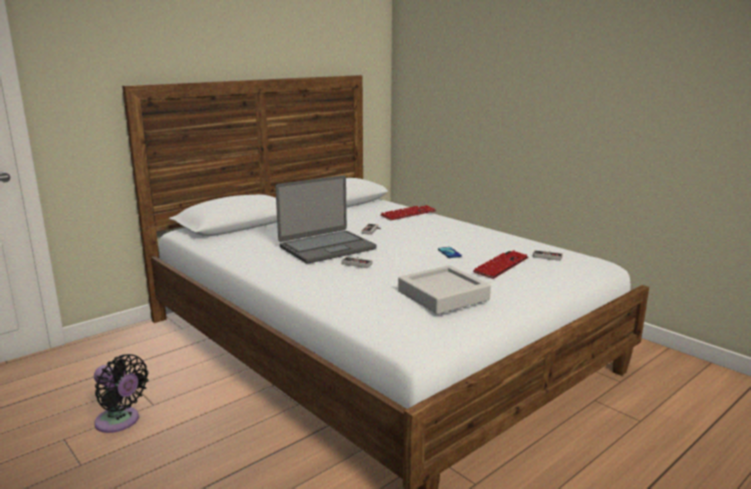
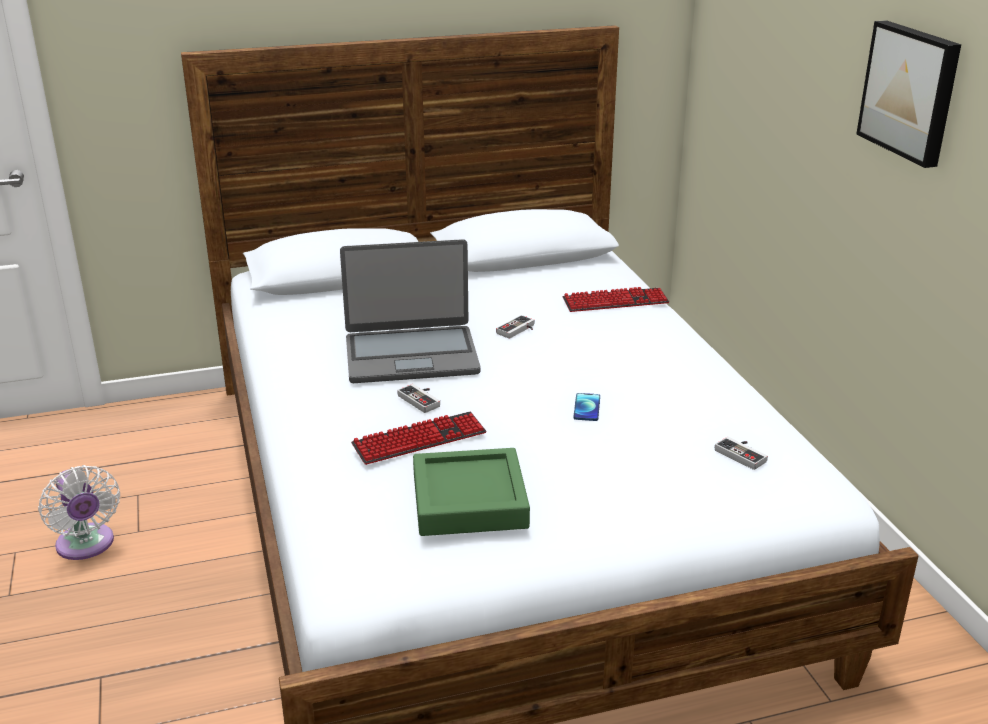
camera: 25 degrees right, 10 degrees up
black fan [94,354,149,433] -> white fan [38,465,120,560]
grey tray [398,265,491,314] -> green tray [413,448,530,536]
keyboard [473,250,528,279] -> keyboard moved to [351,412,486,465]
none -> picture [856,20,961,168]

